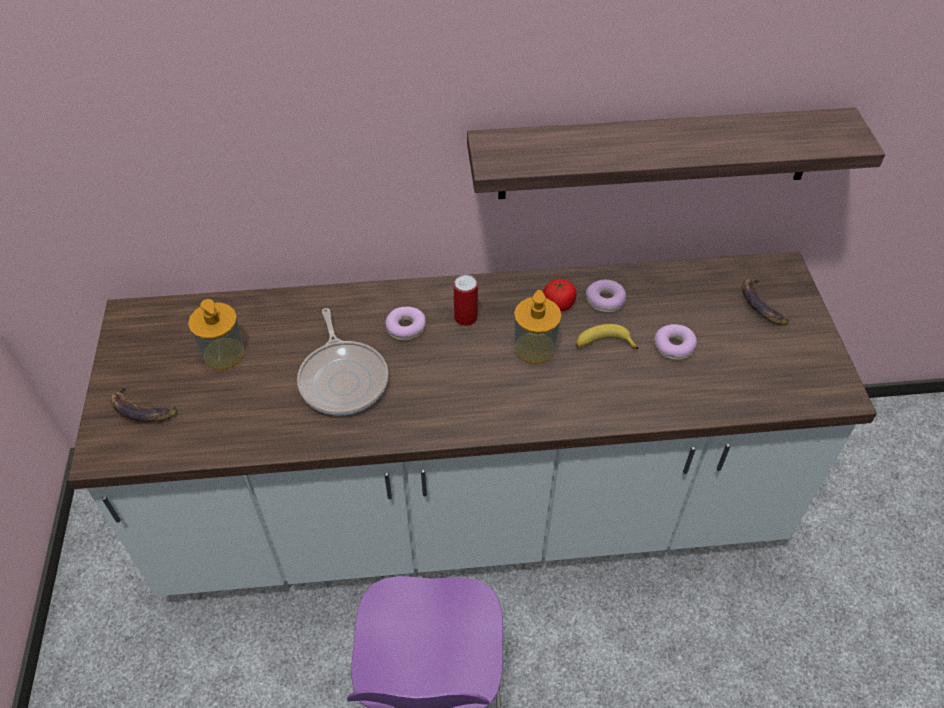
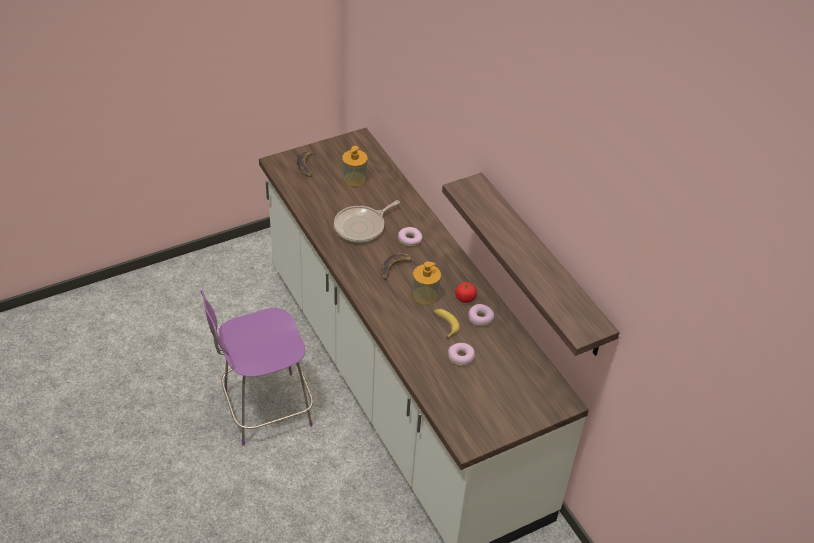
camera: 65 degrees right, 5 degrees down
can [454,275,478,326] -> none
banana [742,278,789,325] -> banana moved to [381,253,418,280]

